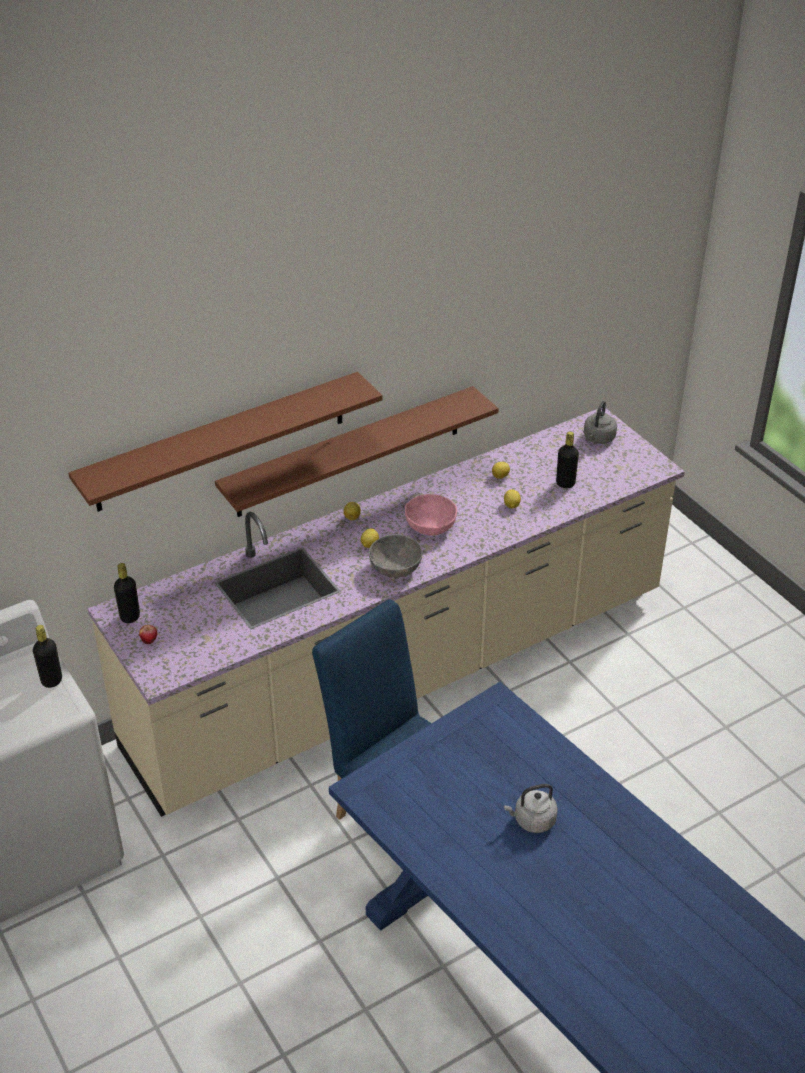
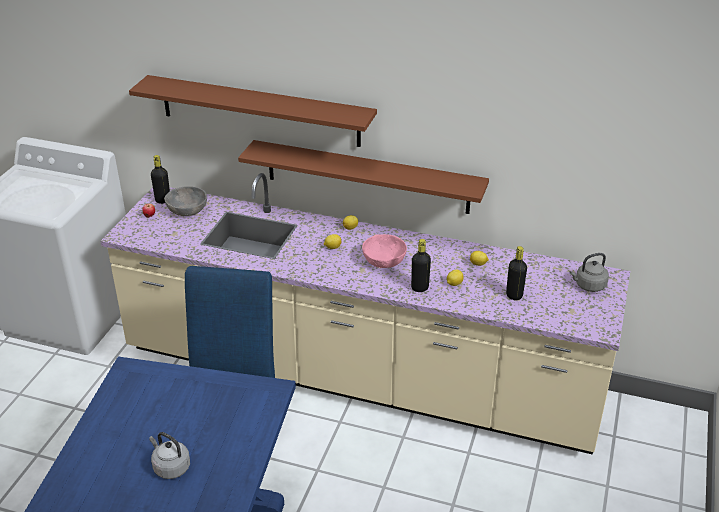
camera: 50 degrees right, 5 degrees down
black bottle [33,625,62,688] -> black bottle moved to [411,239,431,292]
grey bowl [369,534,423,578] -> grey bowl moved to [164,186,207,216]

